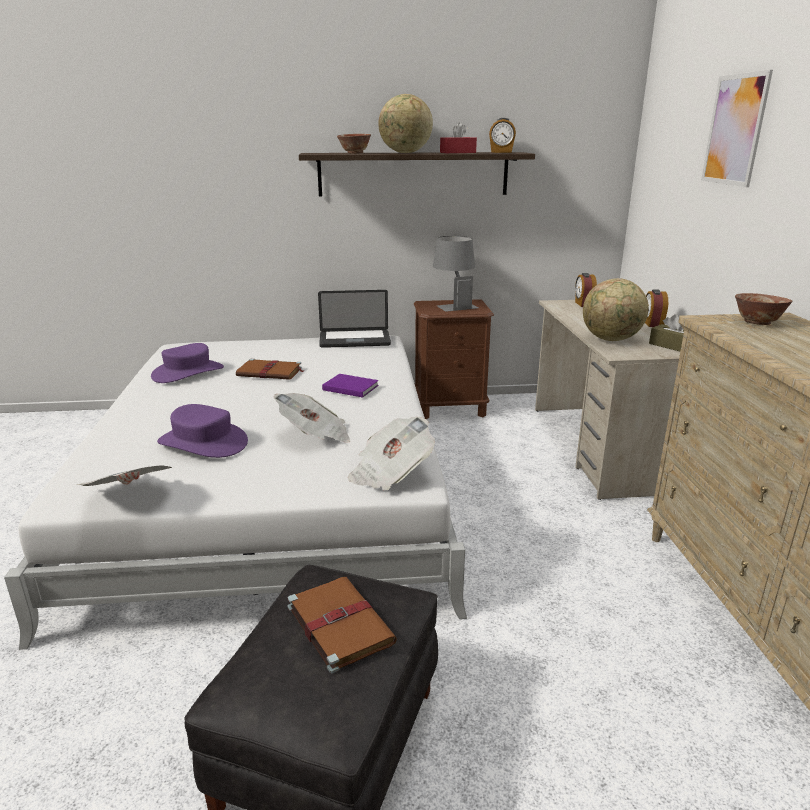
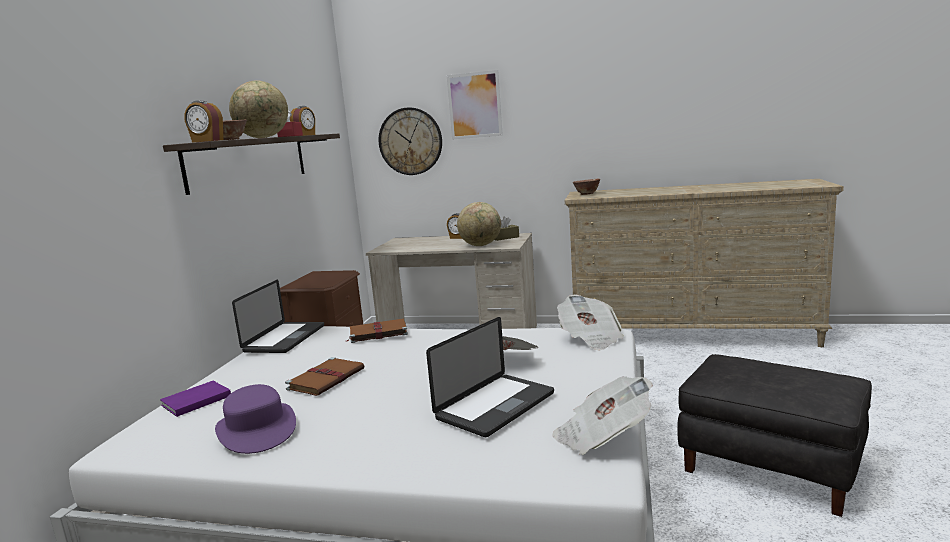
camera: 70 degrees left, 10 degrees down
purple hat [157,404,248,458] -> laptop [426,317,554,437]
brown book [288,577,397,673] -> brown book moved to [345,319,408,343]
purple book [322,374,379,397] -> purple book moved to [160,381,231,417]
grey table lamp [433,236,478,312] -> none
alarm clock [575,273,597,307] -> alarm clock moved to [184,101,223,142]
none -> wall clock [379,108,442,175]

